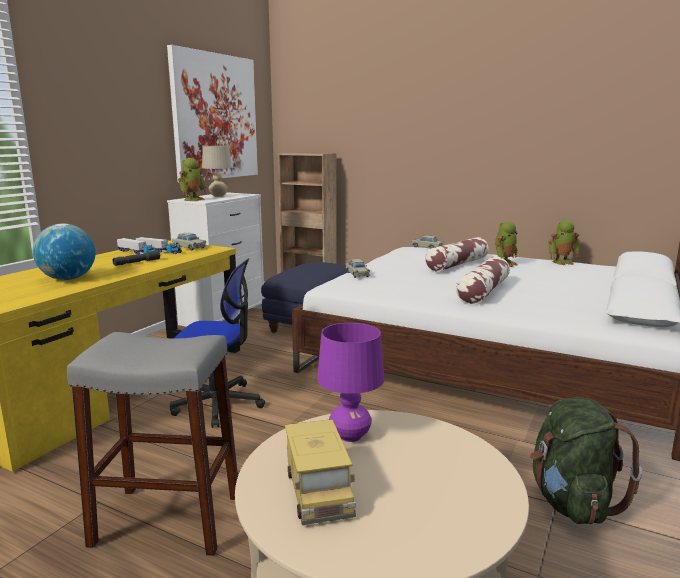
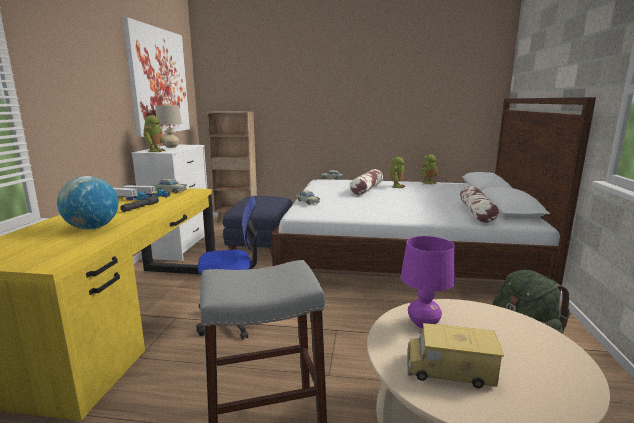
camera: 20 degrees left, 0 degrees up
toy truck [285,419,356,525] -> toy truck turned 135 degrees clockwise [407,323,504,388]
pillow [456,256,510,304] -> pillow moved to [460,186,499,223]

